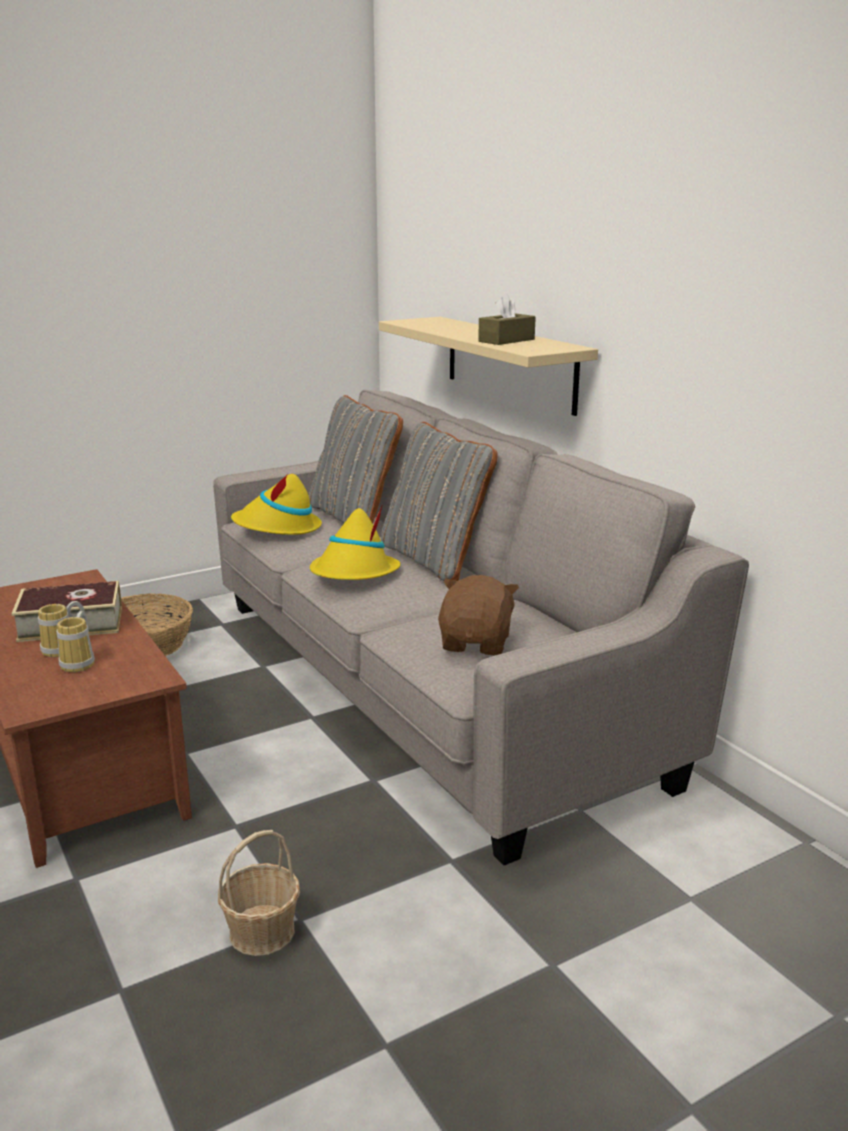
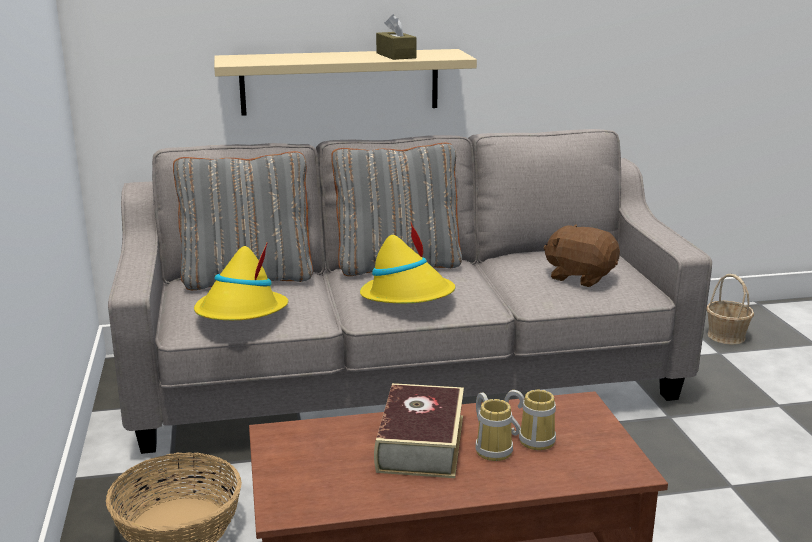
camera: 70 degrees left, 0 degrees up
basket [218,830,300,956] -> basket moved to [707,274,754,345]

